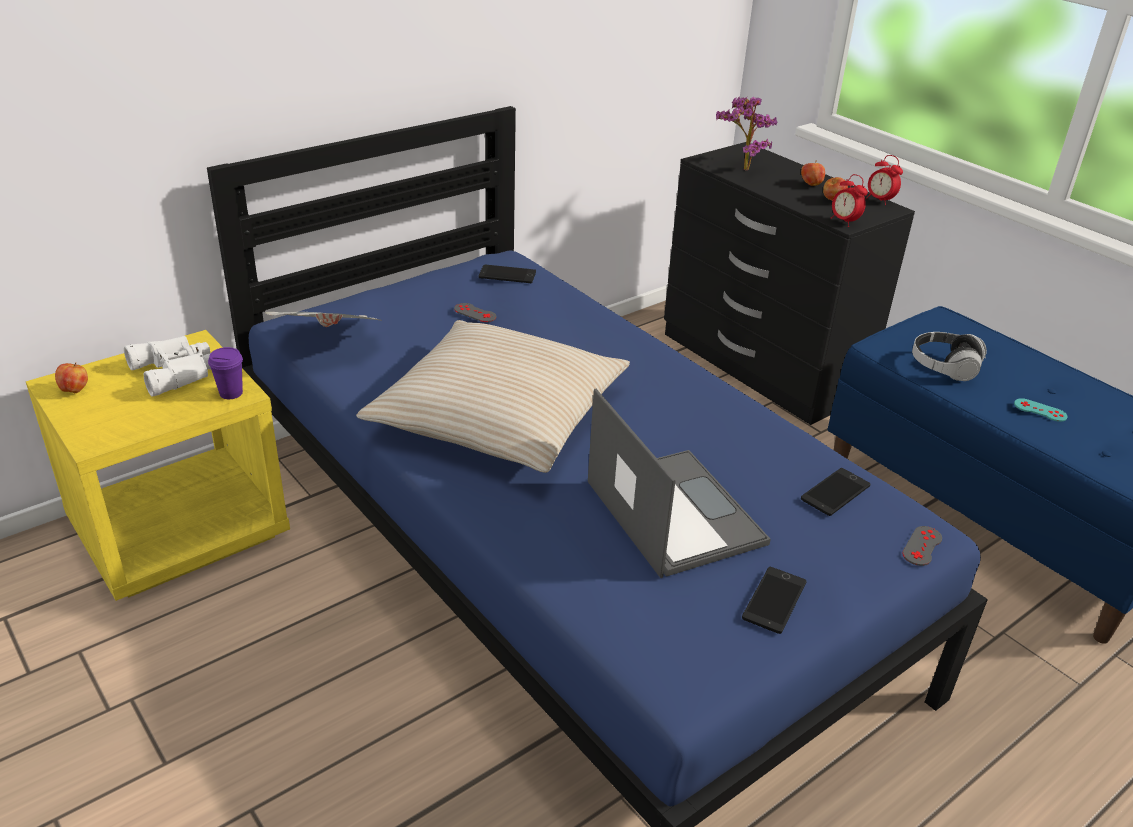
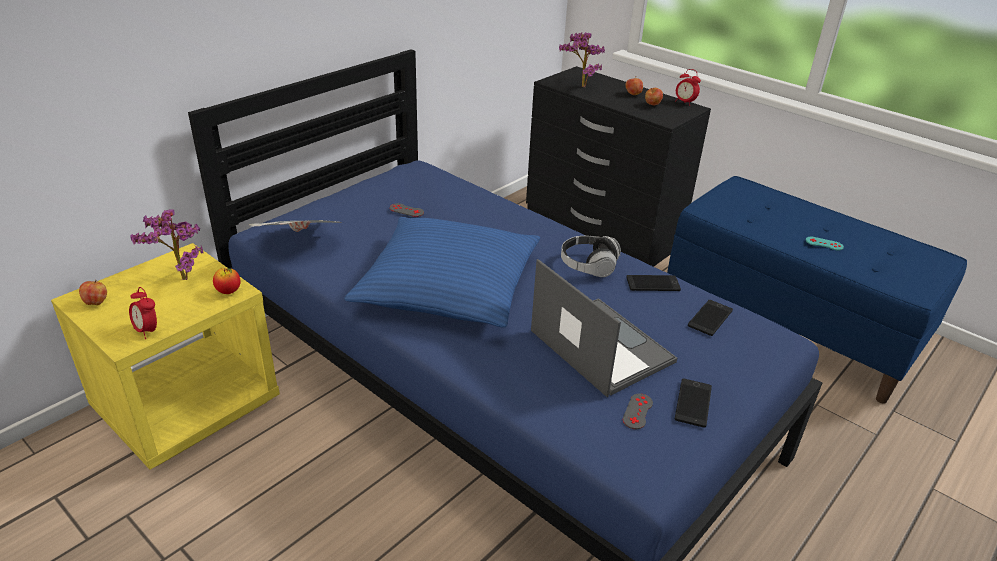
camera: 10 degrees left, 0 degrees up
white binoculars [124,336,211,397] -> potted plant [130,209,203,280]
purple cup [208,347,243,399] -> apple [213,268,241,294]
beige pillow [356,320,630,473] -> blue pillow [344,217,540,327]
phone [479,265,536,283] -> phone moved to [626,275,681,291]
alarm clock [831,174,868,227] -> alarm clock moved to [129,287,157,339]
grey game controller [902,526,942,566] -> grey game controller moved to [623,393,653,429]
headphones [912,332,987,381] -> headphones moved to [561,236,621,277]

